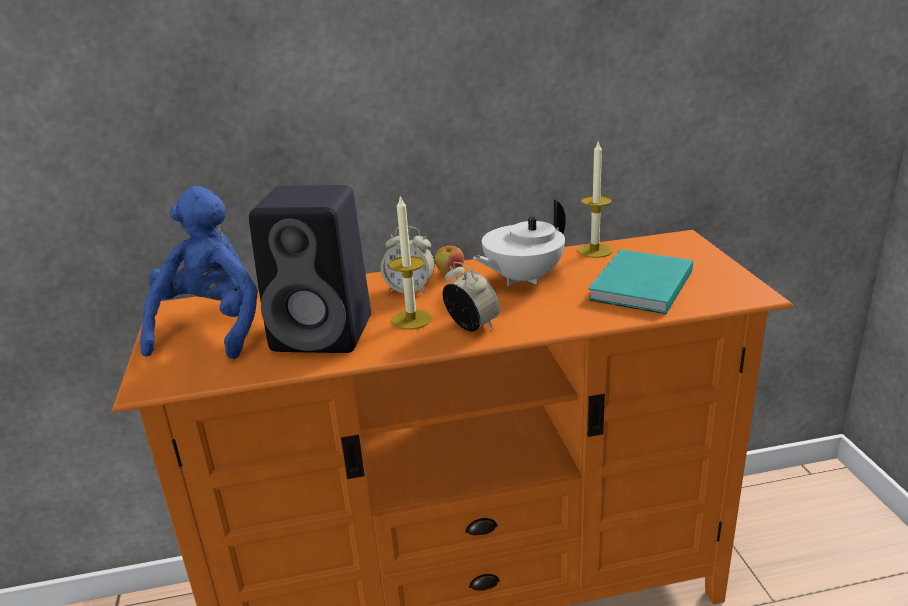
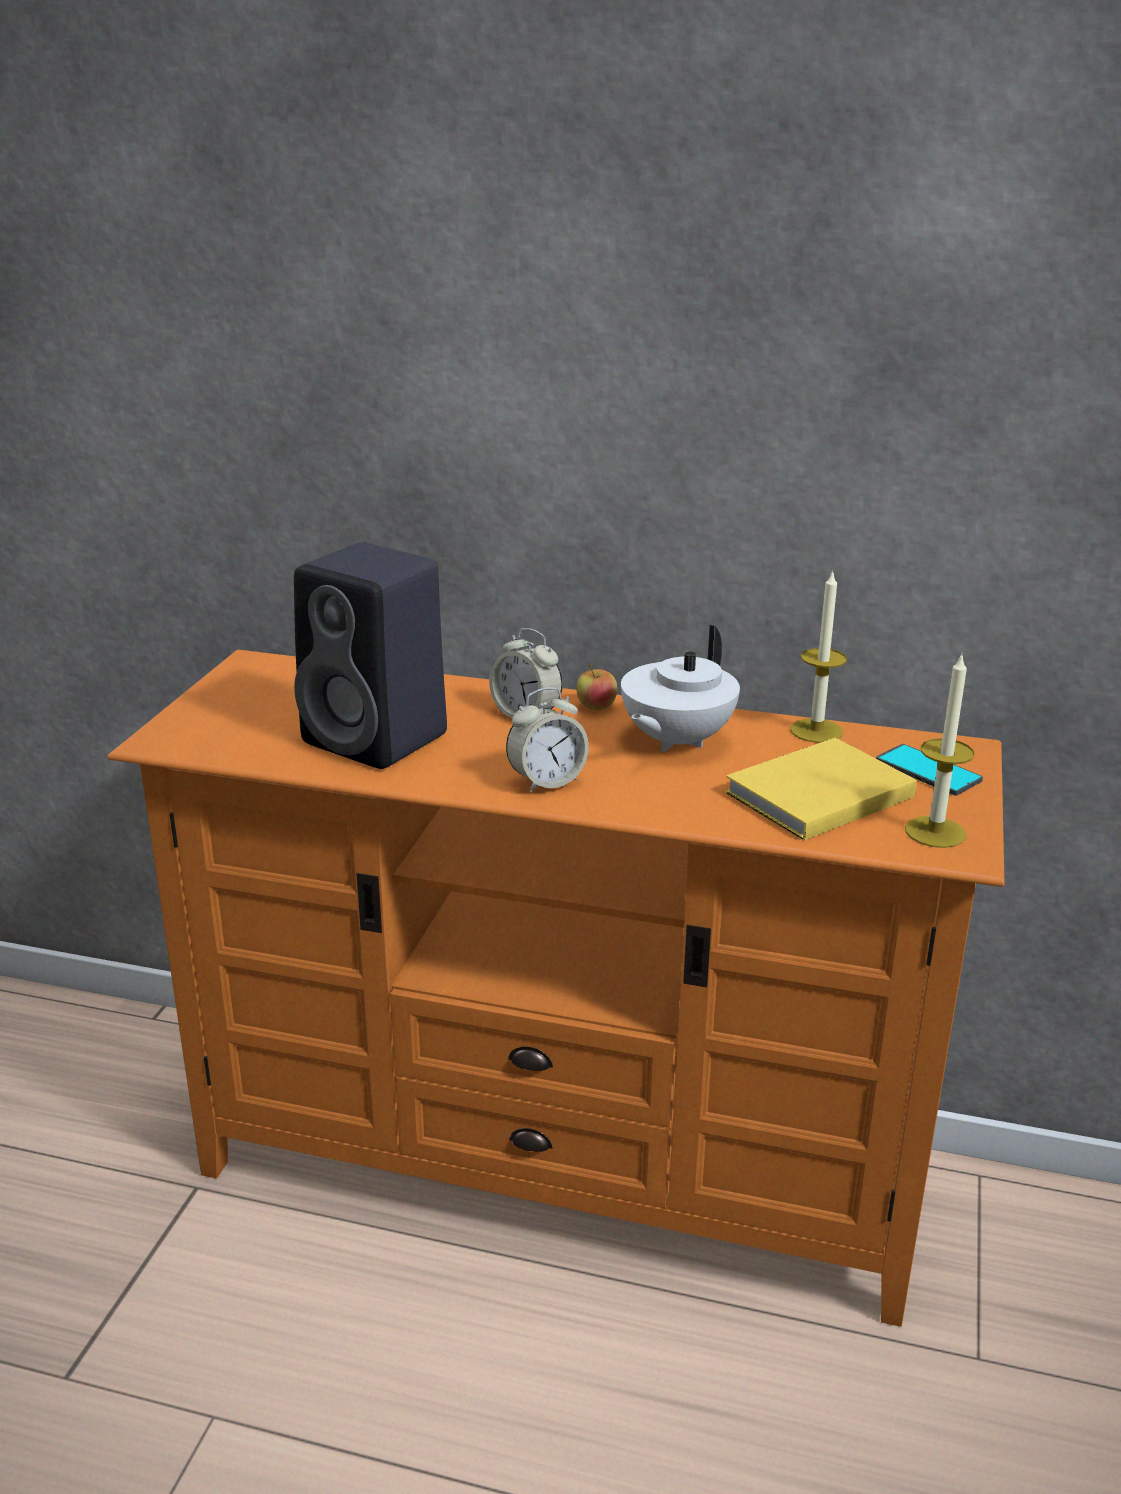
camera: 25 degrees right, 0 degrees up
blue plush toy [140,186,258,359] -> none
candle [389,195,432,330] -> candle moved to [905,653,975,848]
alarm clock [443,262,500,332] -> alarm clock turned 75 degrees clockwise [506,687,589,793]
white teapot [473,200,566,286] -> white teapot turned 45 degrees counterclockwise [621,625,740,753]
turquoise book [588,250,693,314] -> yellow book [725,738,917,841]
none -> phone [876,744,983,796]

